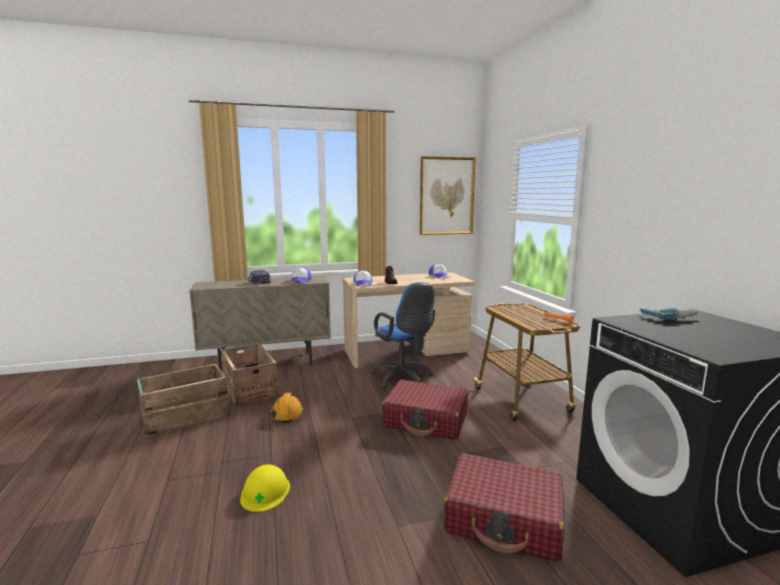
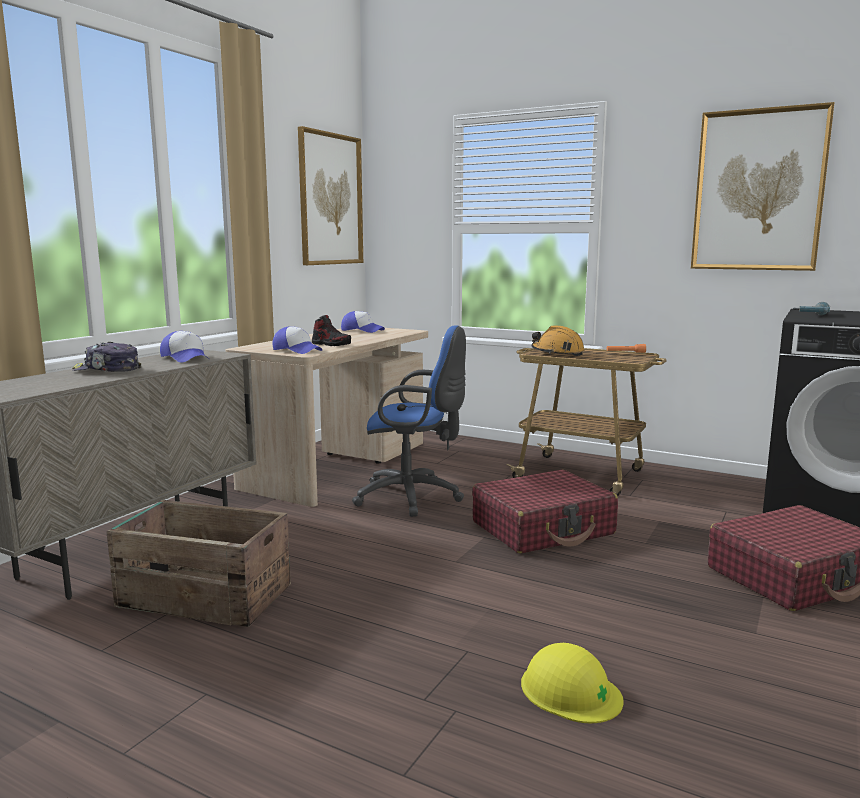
camera: 45 degrees left, 0 degrees up
crate [137,364,229,436] -> none
orange hard hat [271,392,304,423] -> orange hard hat moved to [532,325,585,356]
none -> picture [691,102,834,271]

